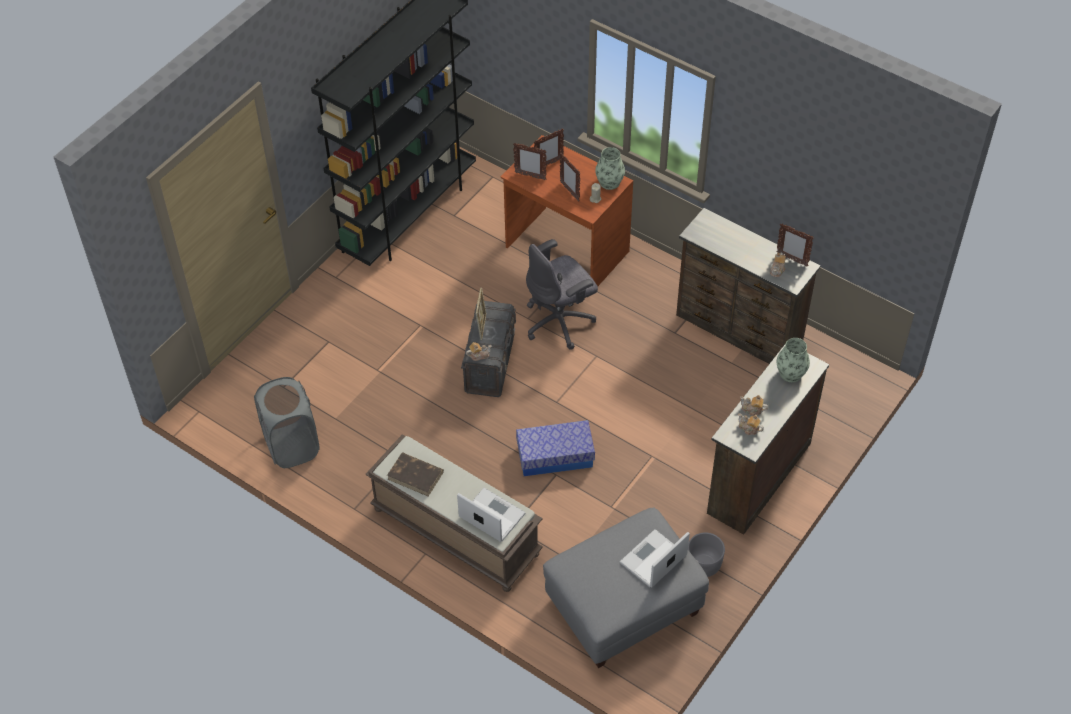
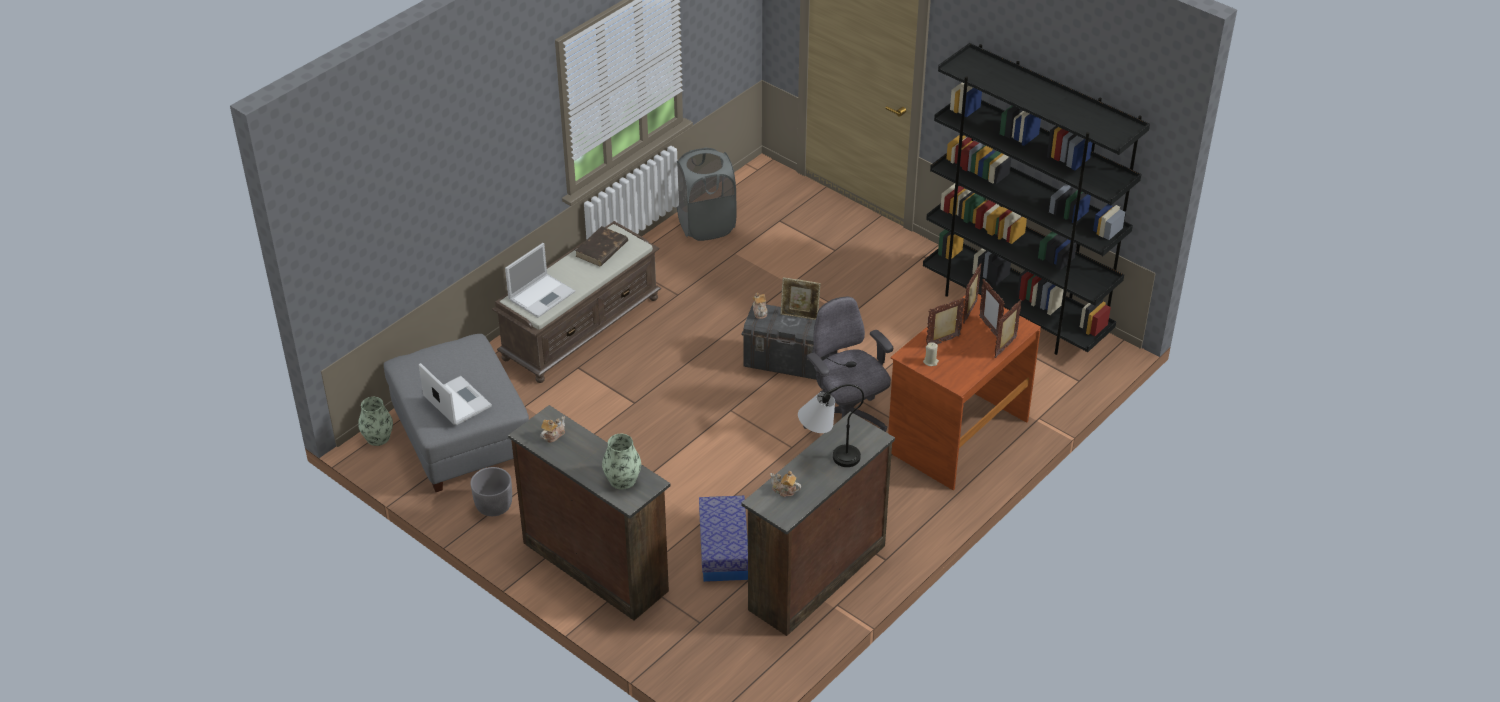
camera: 95 degrees right, 10 degrees down
storage box [516,420,595,476] -> storage box moved to [699,496,748,582]
vase [595,147,625,190] -> vase moved to [358,397,393,446]
teapot [740,395,768,416] -> none
picture frame [776,223,814,266] -> picture frame moved to [994,300,1022,358]
none -> table lamp [798,384,864,467]

